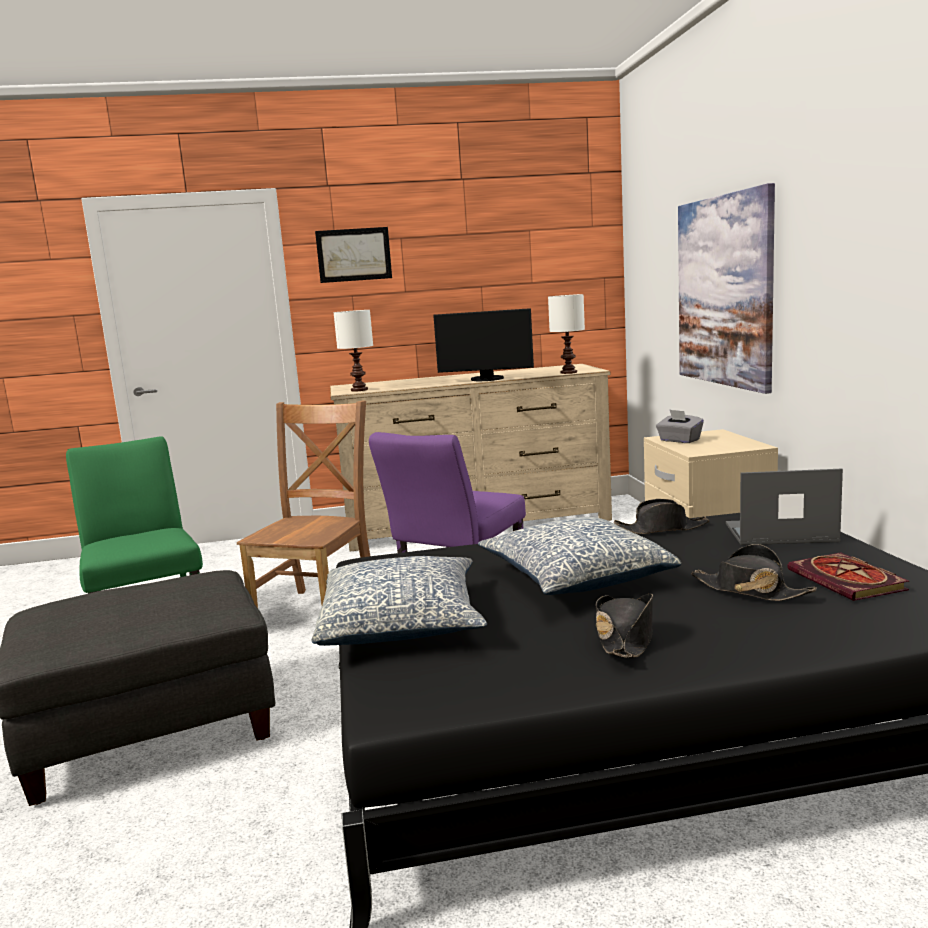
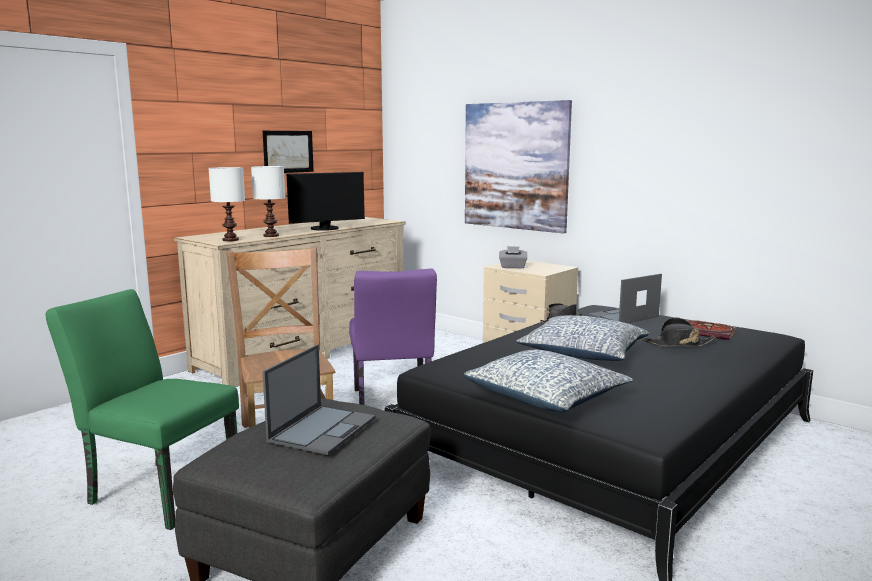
camera: 40 degrees left, 0 degrees up
picture [315,227,392,283] -> picture moved to [263,131,314,173]
white table lamp [548,294,585,374] -> white table lamp moved to [251,166,285,237]
black hat [596,594,653,658] -> none
none -> laptop [262,345,375,455]

